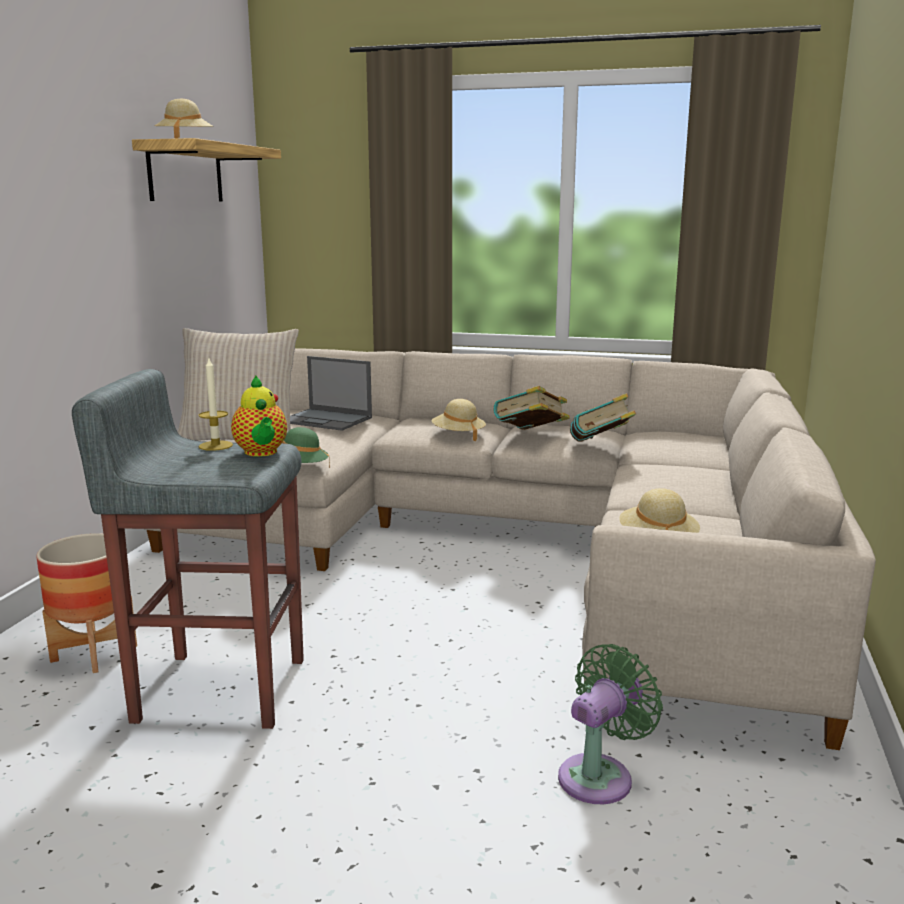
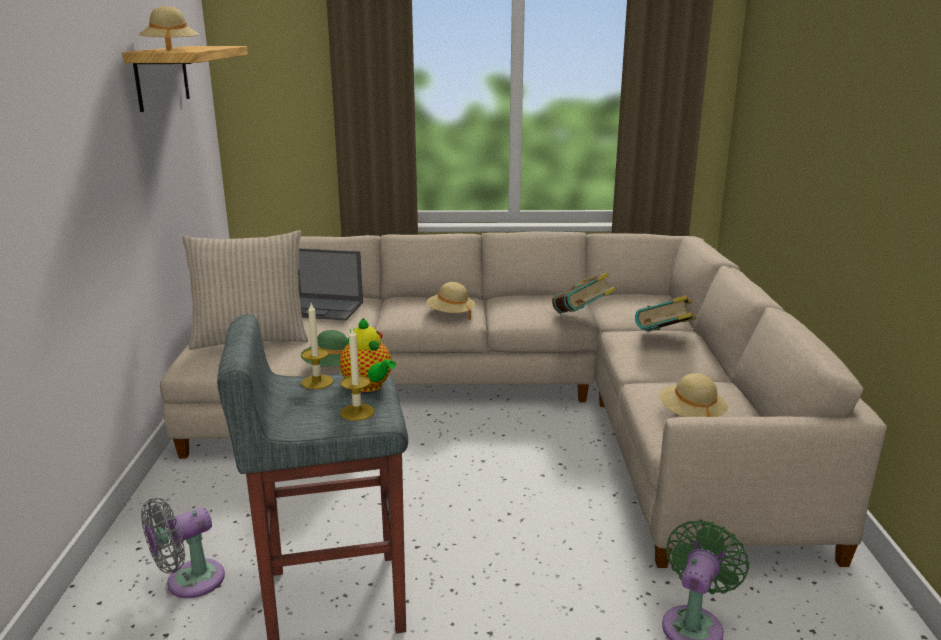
camera: 15 degrees left, 5 degrees up
planter [36,533,137,673] -> grey fan [141,498,225,598]
book [494,386,570,430] -> book moved to [635,295,696,332]
none -> candle [340,328,375,421]

